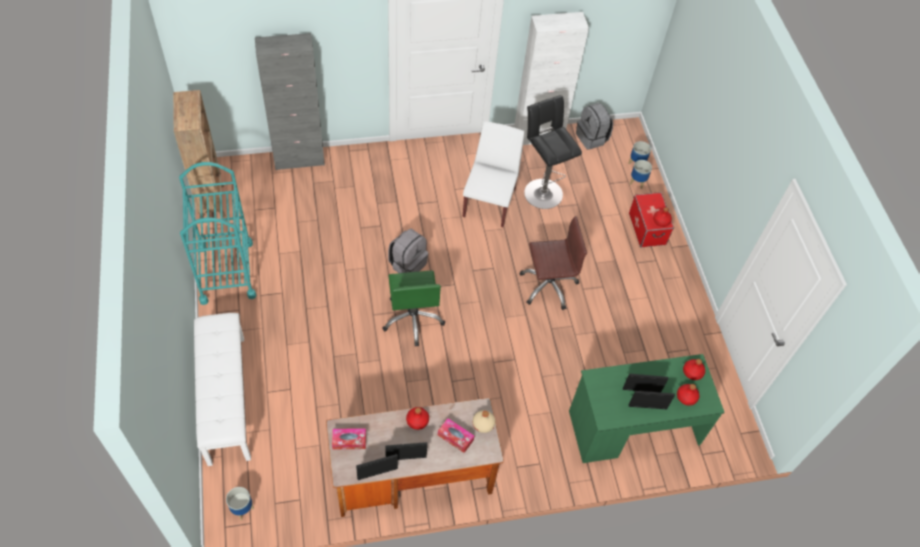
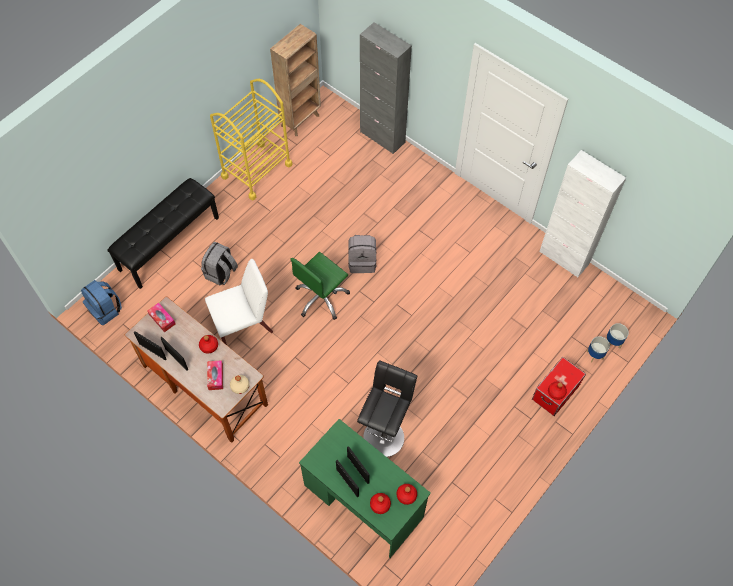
camera: 55 degrees right, 5 degrees up
turquoise cart [179,162,256,305] -> yellow cart [210,79,292,200]
white bench [194,313,251,466] -> black bench [108,178,219,289]
planter [226,487,254,520] -> blue backpack [81,280,122,325]
white chair [463,121,525,227] -> white chair moved to [205,259,273,345]
brown office chair [519,216,587,310] -> none
black stool [524,95,582,209] -> black stool moved to [357,360,417,457]
grey backpack [576,103,613,150] -> grey backpack moved to [201,242,238,286]

